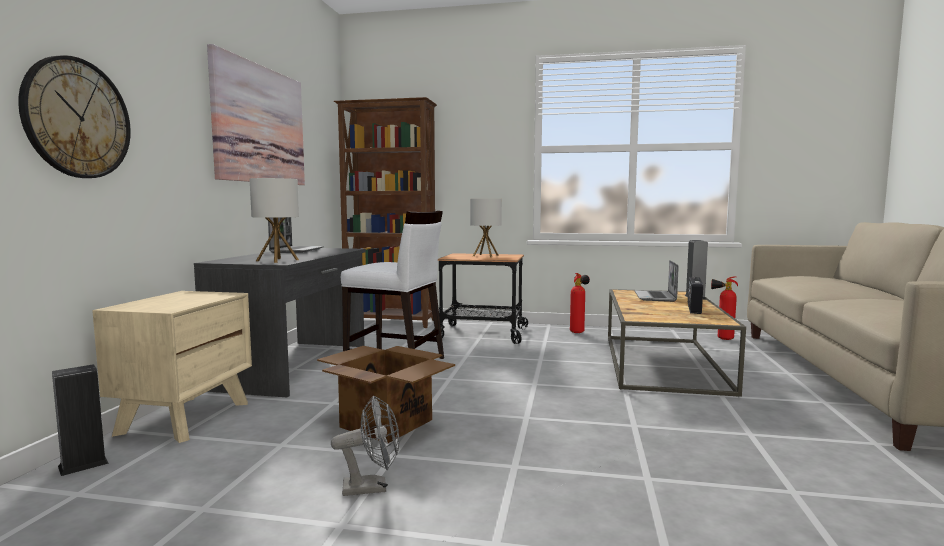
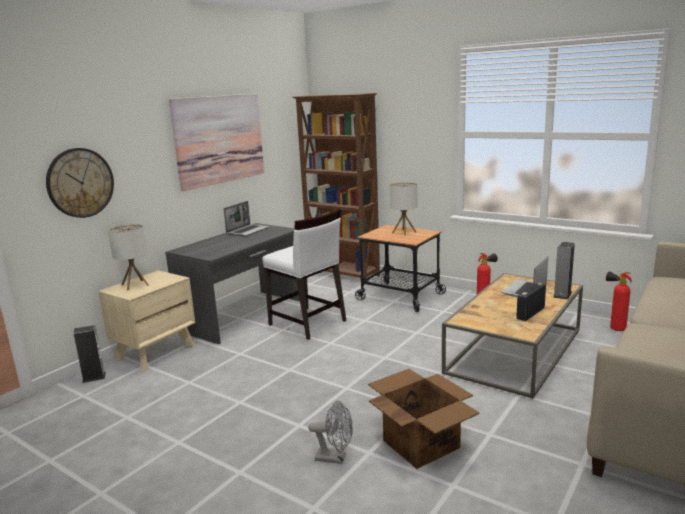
camera: 25 degrees right, 10 degrees up
table lamp [250,178,299,263] -> table lamp moved to [108,224,149,291]
cardboard box [317,346,455,443] -> cardboard box moved to [368,369,480,469]
grey fan [331,395,399,496] -> grey fan moved to [308,401,353,464]

